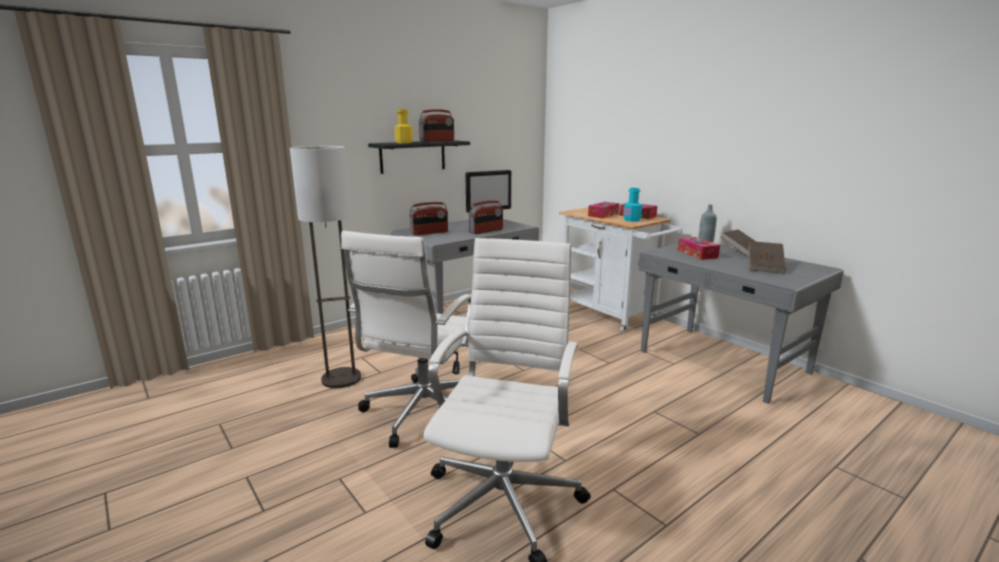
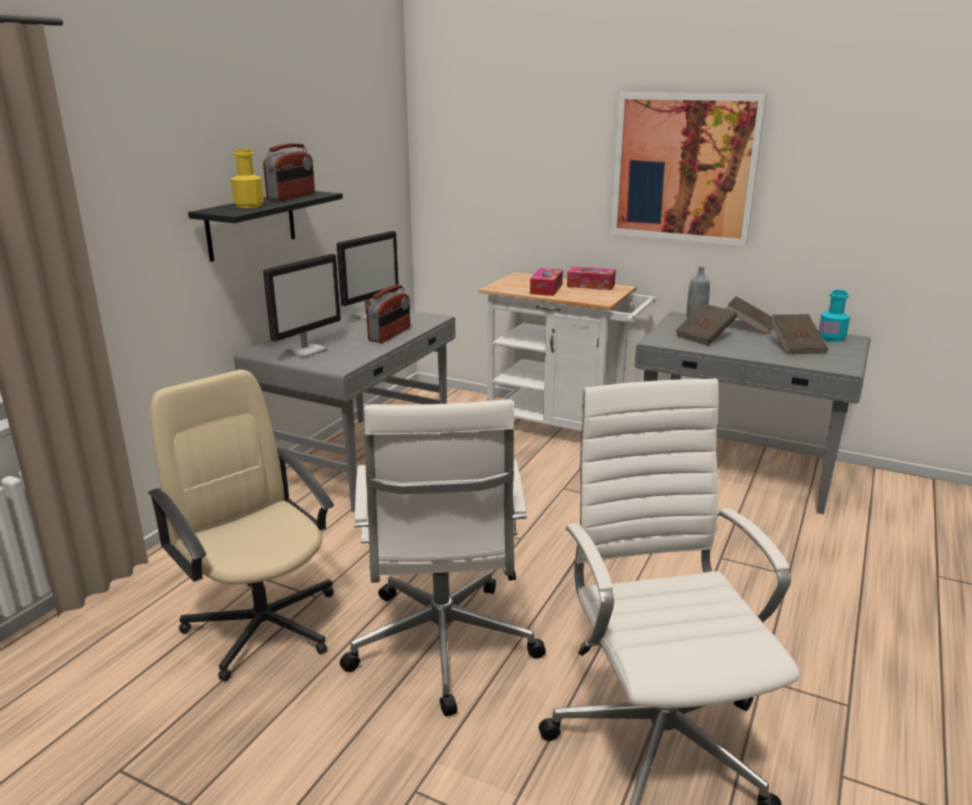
camera: 25 degrees left, 5 degrees up
floor lamp [290,146,361,388] -> beige office chair [148,370,334,681]
radio [409,202,448,235] -> monitor [263,254,341,357]
turquoise bottle [623,188,642,222] -> turquoise bottle moved to [819,290,850,342]
tissue box [678,237,720,260] -> brown book [675,304,737,345]
none -> picture [611,92,767,246]

